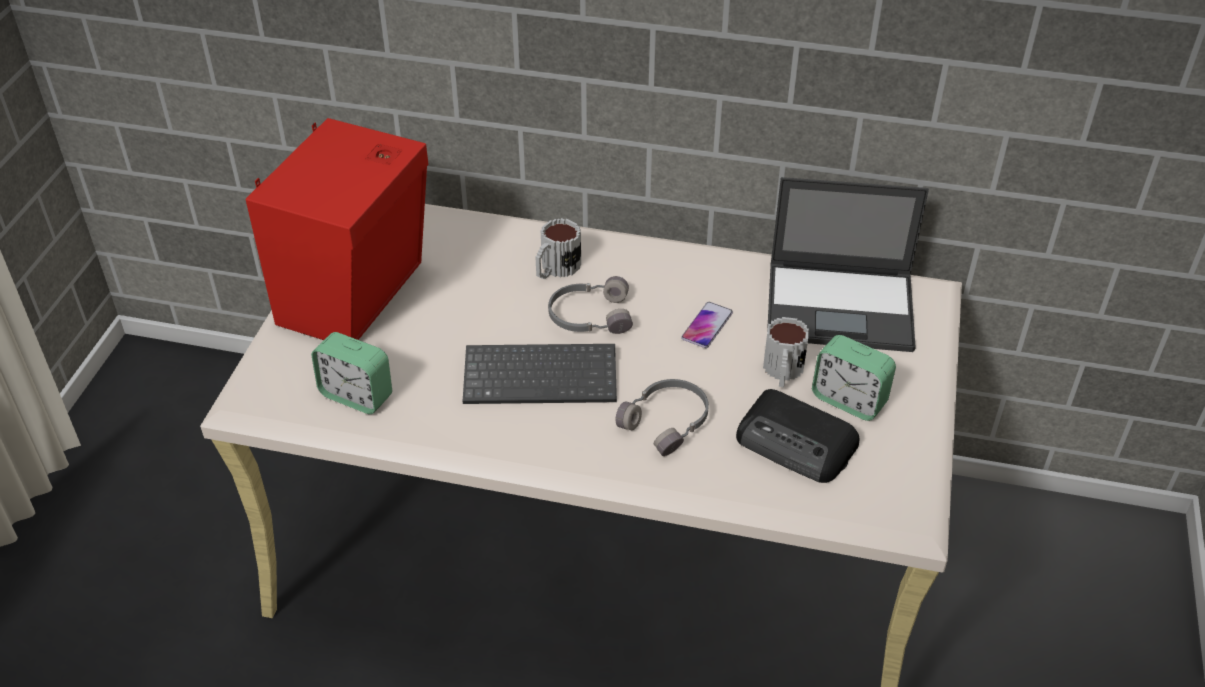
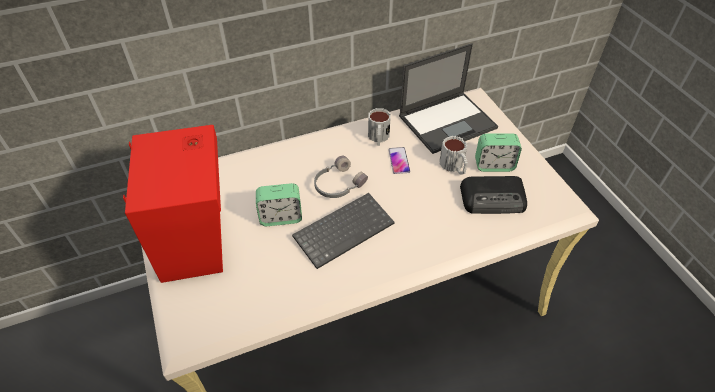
camera: 35 degrees left, 5 degrees up
alarm clock [311,332,392,414] -> alarm clock moved to [256,183,302,226]
mug [535,218,581,279] -> mug moved to [368,108,390,146]
grey headphones [615,379,709,456] -> none

